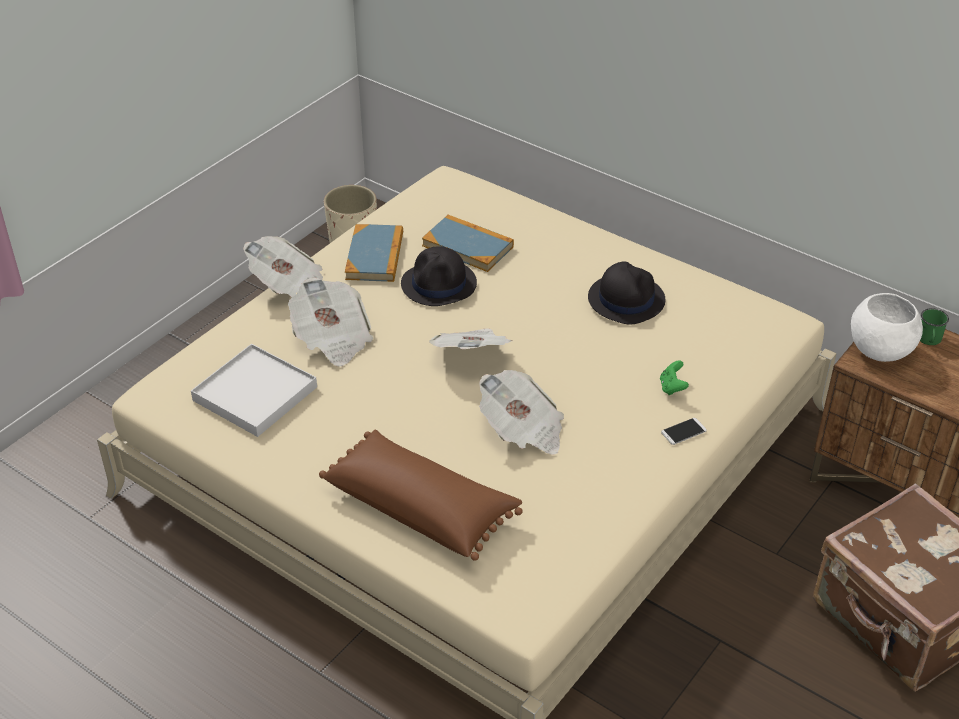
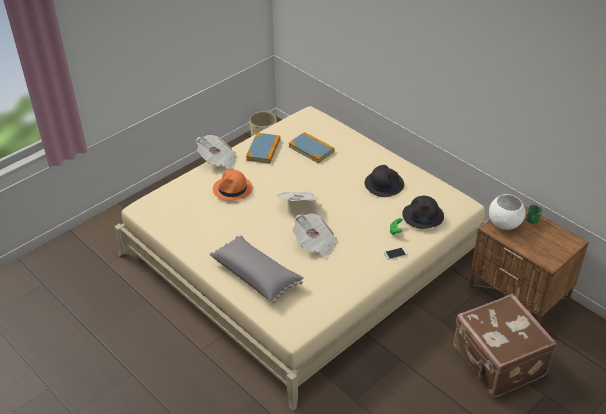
camera: 10 degrees right, 0 degrees up
white tray [191,344,317,437] -> none
newspaper [288,277,374,367] -> orange hat [213,170,252,201]
brown pillow [319,430,523,561] -> grey pillow [210,236,303,303]
black hat [401,246,477,306] -> black hat moved to [402,196,444,229]

